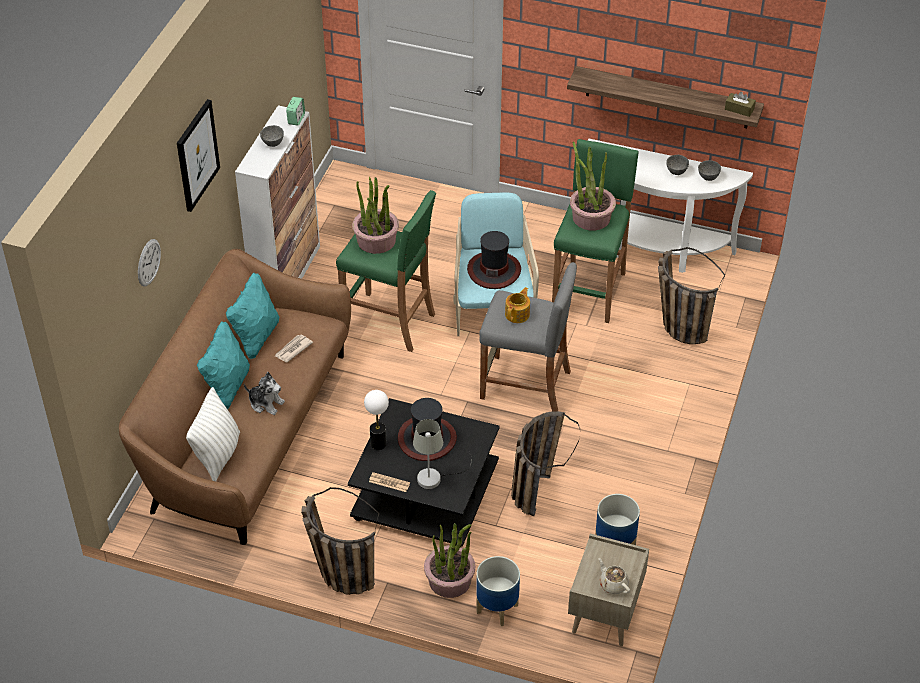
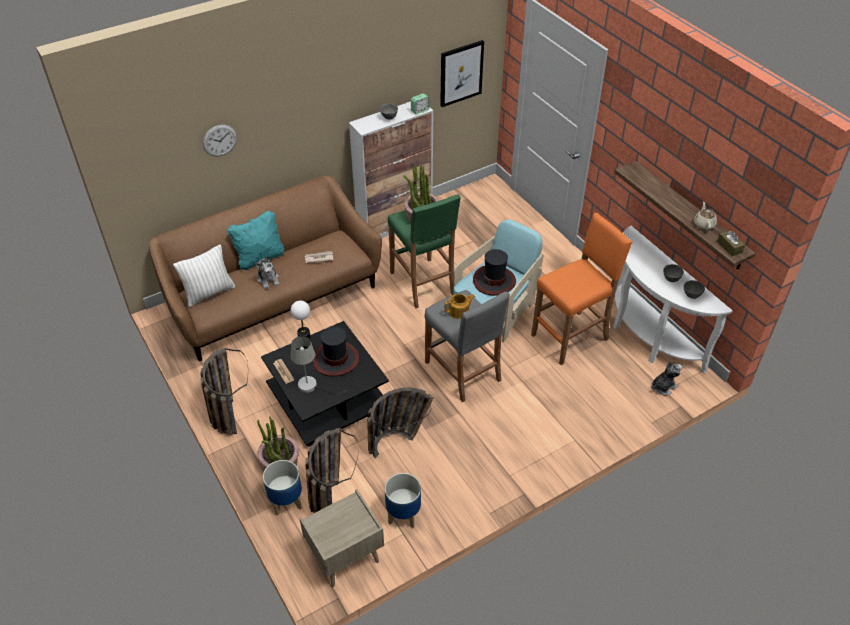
camera: 40 degrees right, 0 degrees up
picture [177,99,220,212] -> picture moved to [440,40,484,107]
turquoise pillow [226,273,279,359] -> none
green stool [552,139,639,323] -> orange stool [531,213,632,365]
potted plant [570,142,616,230] -> none
beige teapot [598,558,630,594] -> beige teapot moved to [694,202,717,230]
basket [658,247,725,344] -> basket moved to [305,428,359,513]
none -> plush toy [651,361,682,395]

